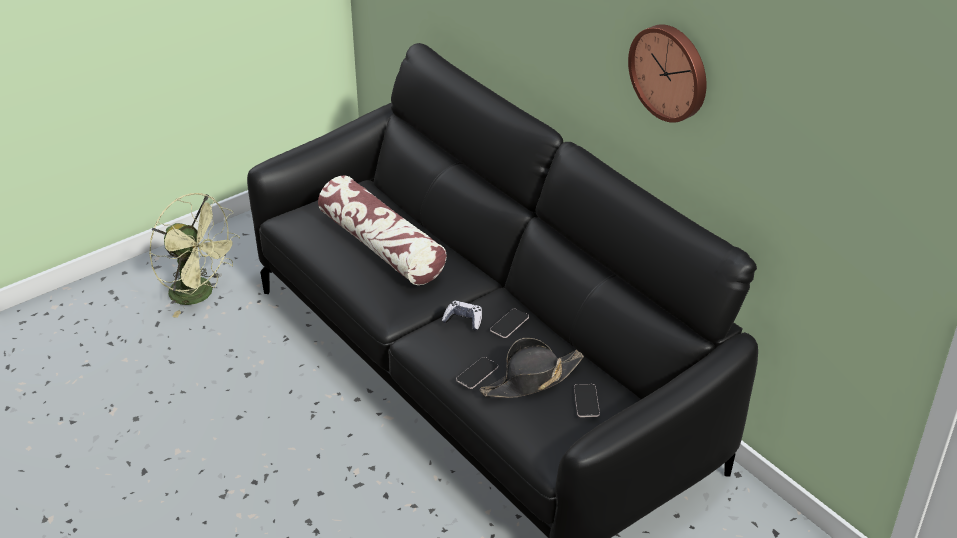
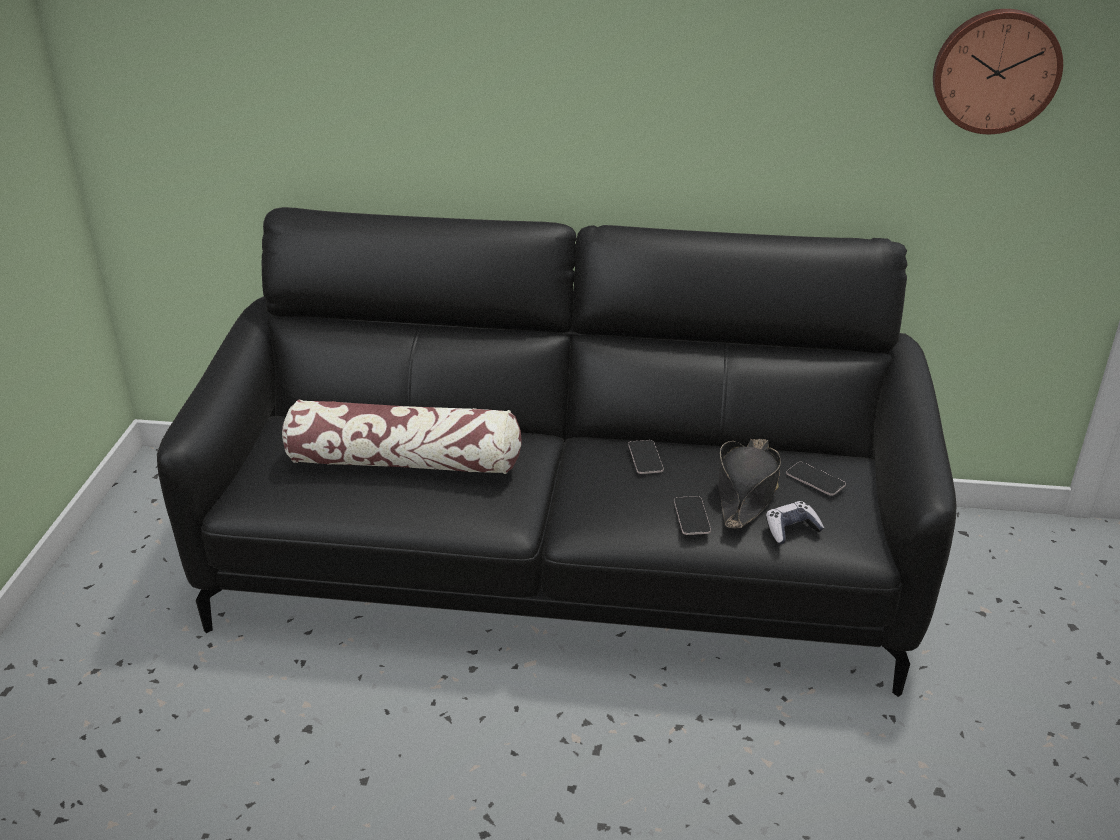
camera: 45 degrees left, 5 degrees down
green fan [149,193,240,318] -> none
game controller [442,301,482,331] -> game controller moved to [766,501,824,544]
wall clock [628,24,707,123] -> wall clock moved to [933,9,1063,134]

